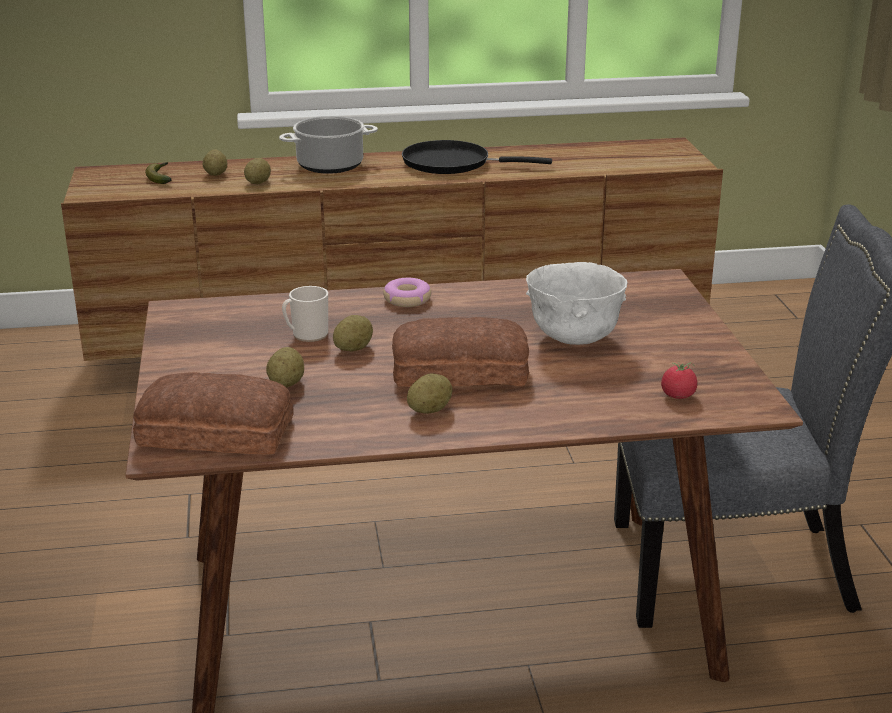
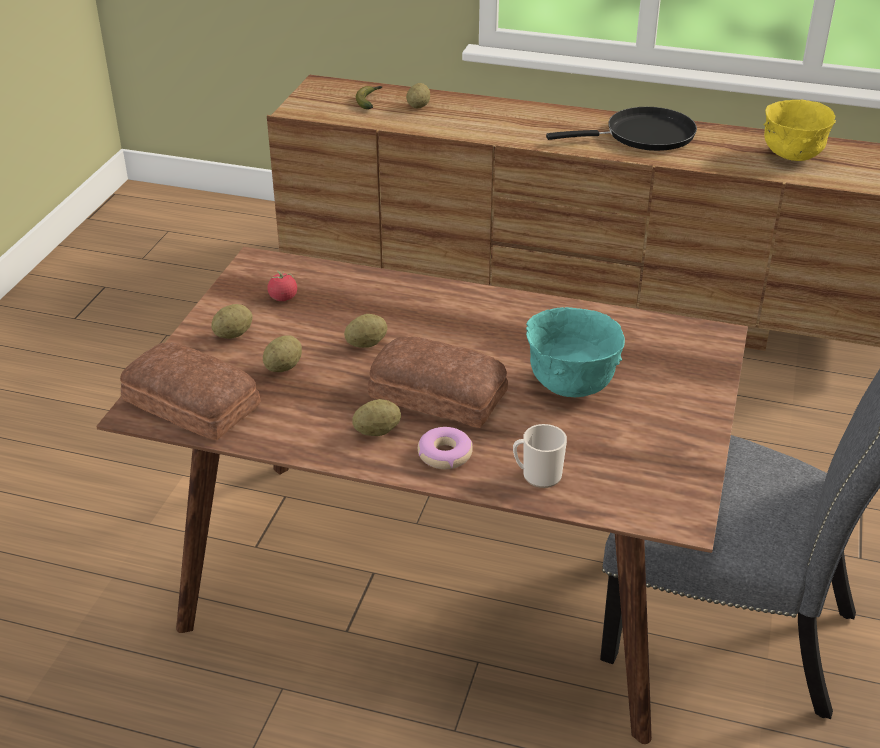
camera: 25 degrees right, 10 degrees up
potato [244,158,271,184] -> potato moved to [211,304,253,339]
cooking pot [279,116,378,174] -> none
mug [282,286,328,342] -> mug moved to [513,424,567,488]
donut [383,278,431,307] -> donut moved to [418,427,473,469]
black frying pan [402,140,552,174] -> black frying pan turned 135 degrees clockwise [546,107,697,151]
white bowl [526,262,628,345] -> turquoise bowl [526,307,625,397]
tomato [661,363,697,399] -> tomato moved to [268,270,297,301]
none -> yellow bowl [764,99,836,161]

